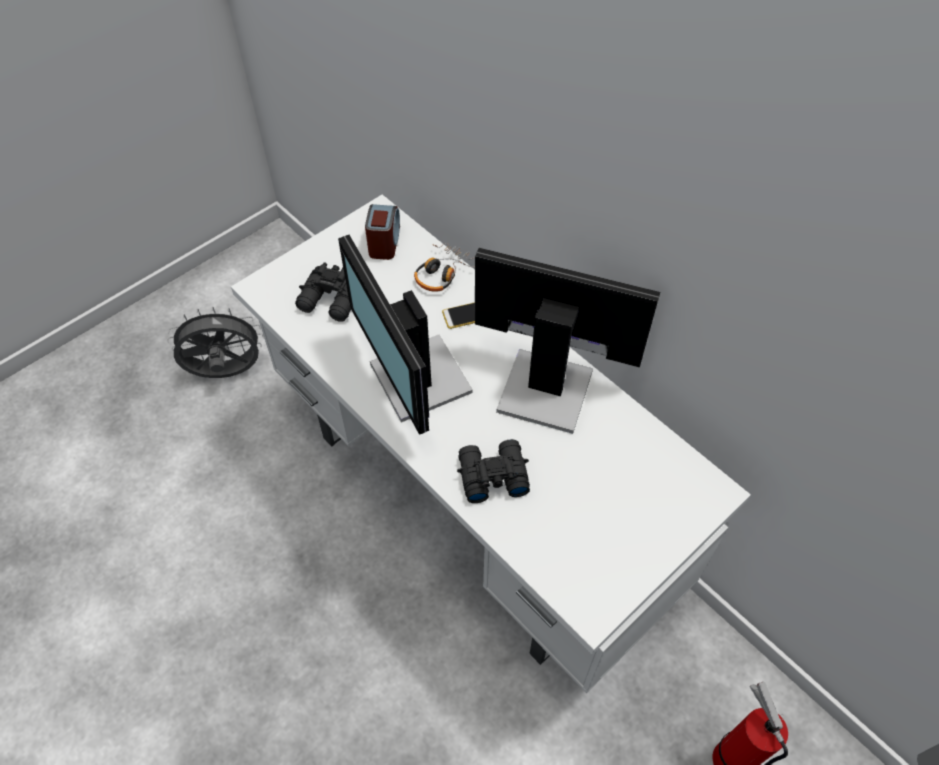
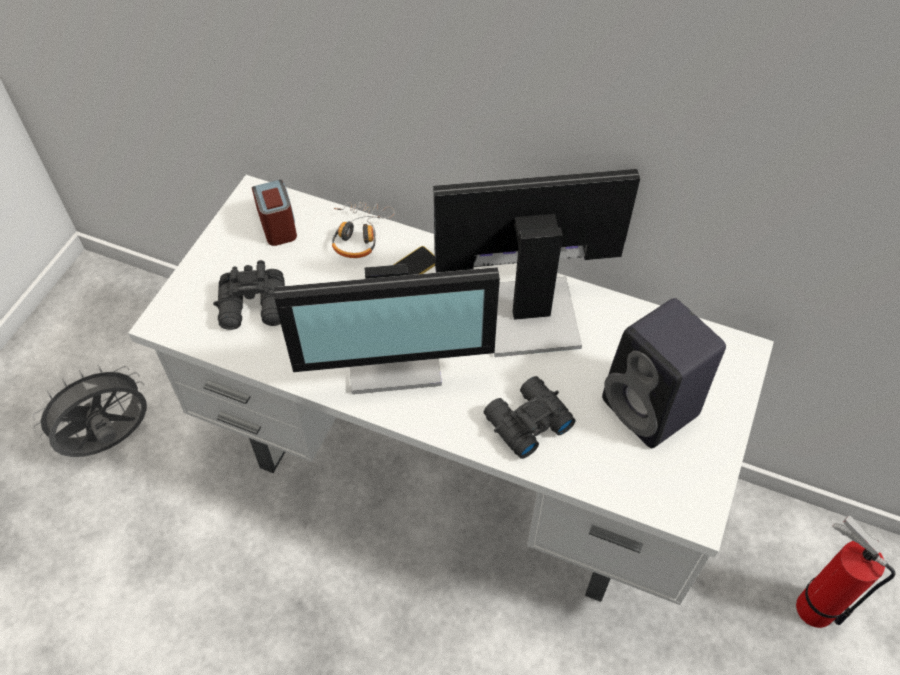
camera: 25 degrees left, 0 degrees up
monitor [338,235,473,435] -> monitor turned 45 degrees counterclockwise [274,264,500,394]
none -> black speaker [602,298,726,448]

